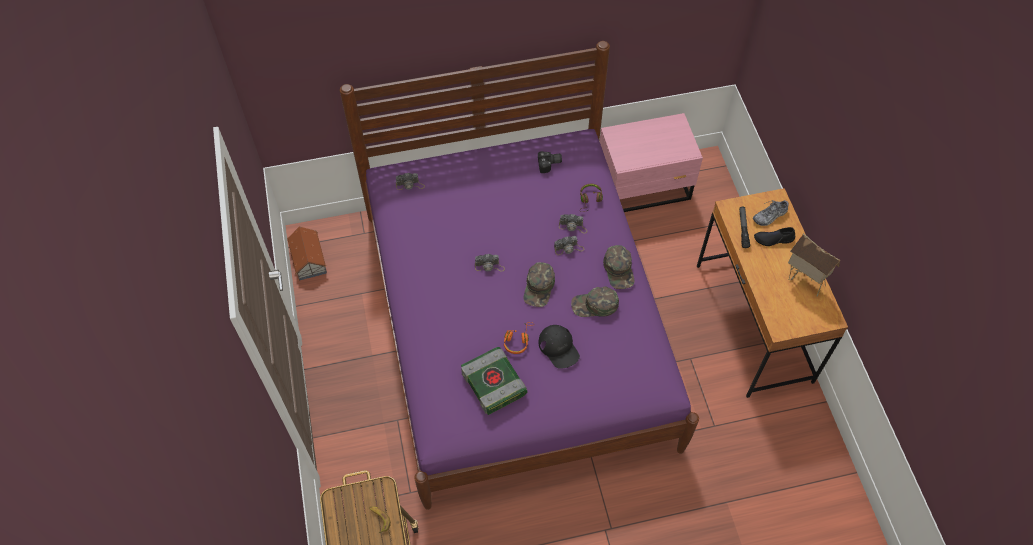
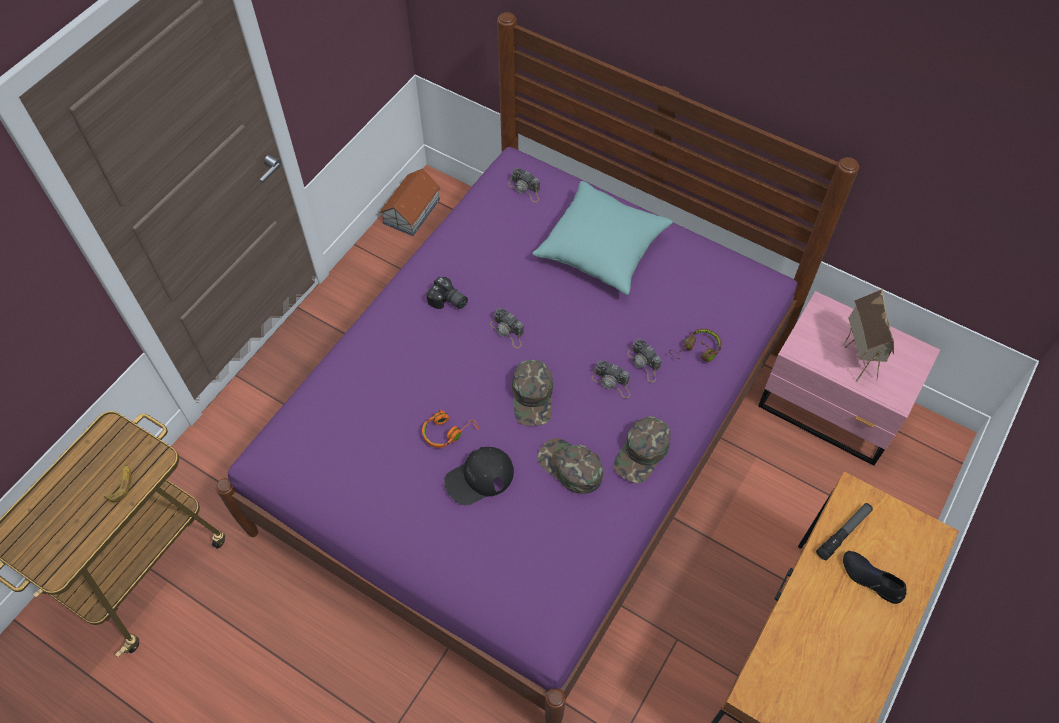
camera: 45 degrees right, 0 degrees up
book [461,347,528,415] -> none
green cap [523,262,555,307] -> green cap turned 60 degrees counterclockwise [512,360,553,426]
camera [538,151,562,173] -> camera moved to [427,277,468,309]
black cap [539,325,580,369] -> black cap turned 45 degrees clockwise [444,447,514,505]
shoe [753,200,789,226] -> none
toy house [788,233,841,296] -> toy house moved to [843,288,894,382]
none -> turquoise pillow [532,181,673,295]

